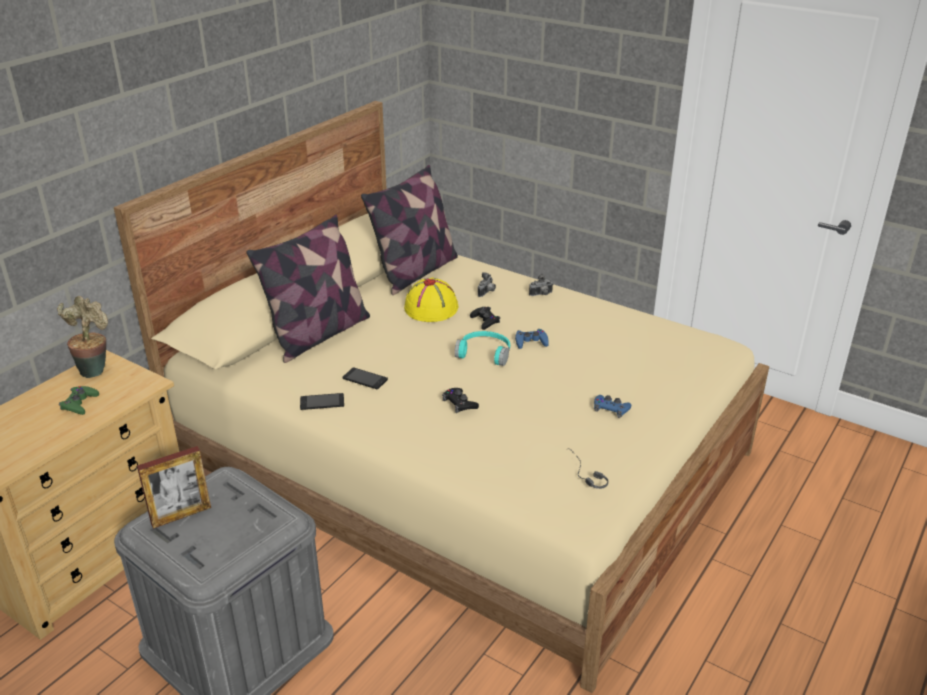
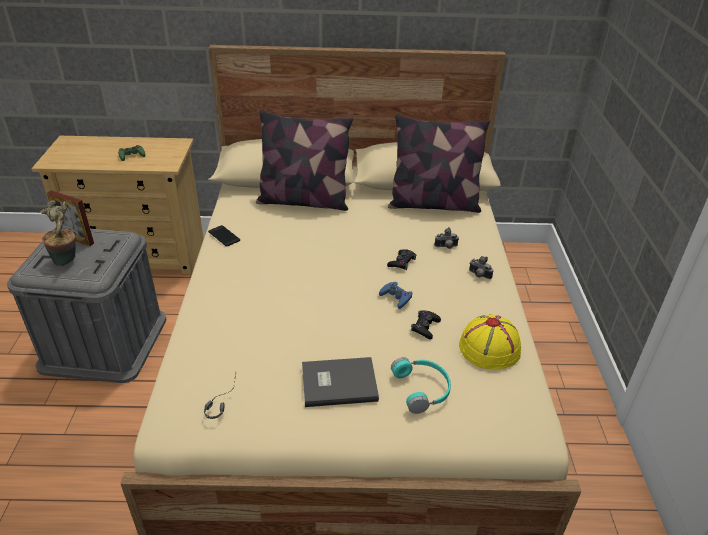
camera: 55 degrees right, 5 degrees up
potted plant [57,296,108,378] -> potted plant moved to [40,200,76,266]
phone [342,368,388,389] -> none
yellow hat [404,277,458,322] -> yellow hat moved to [459,314,521,370]
black game controller [442,388,479,413] -> black game controller moved to [411,310,441,340]
turquoise headphones [455,331,510,366] -> turquoise headphones moved to [391,357,451,414]
blue game controller [594,395,631,418] -> grey book [302,357,379,407]

